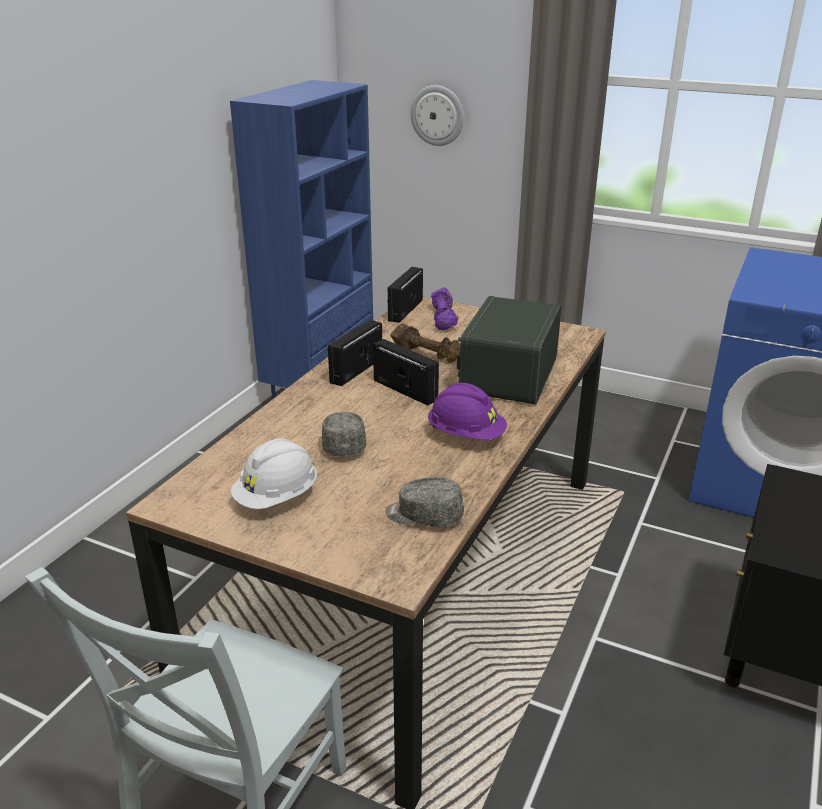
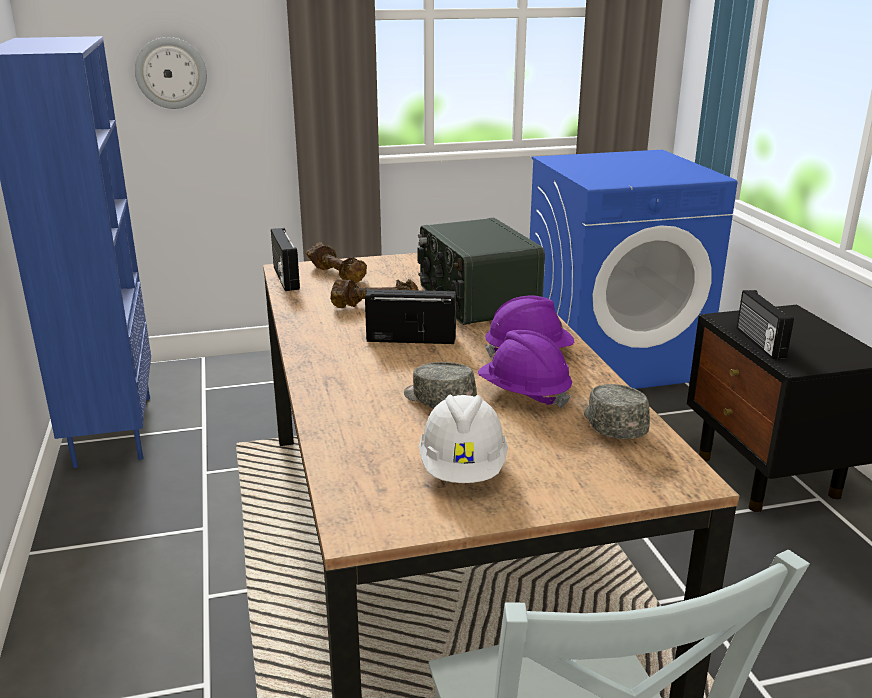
camera: 40 degrees left, 5 degrees down
radio [328,320,382,386] -> radio moved to [737,290,794,359]
grey cap [385,477,464,527] -> grey cap turned 105 degrees clockwise [584,384,650,439]
purple dumbbell [431,287,458,330] -> brown dumbbell [306,242,367,283]
none -> purple hard hat [478,330,572,408]

